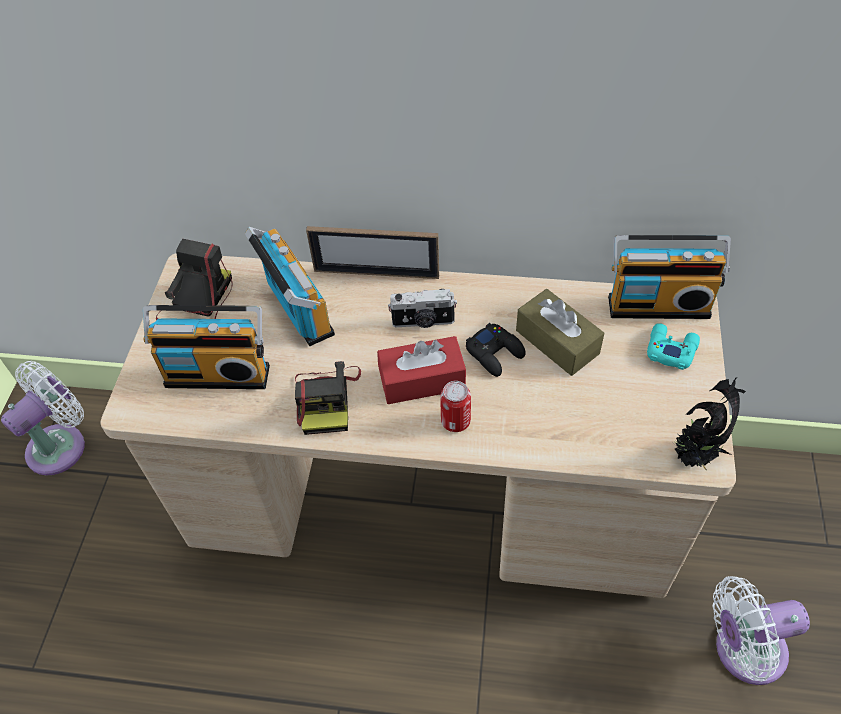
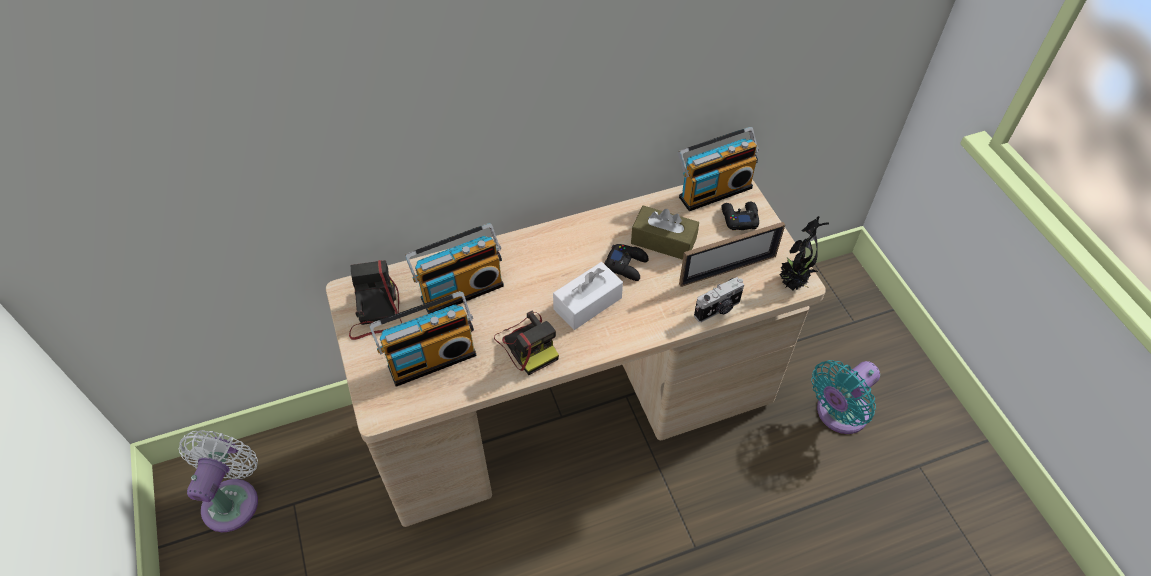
camera: 30 degrees left, 0 degrees up
radio [245,227,335,346] -> radio turned 120 degrees clockwise [405,223,504,314]
picture frame [306,226,439,279] -> picture frame moved to [679,222,785,287]
red tissue box [377,336,466,404] -> white tissue box [553,262,623,330]
camera [388,289,457,328] -> camera moved to [694,277,744,322]
can [440,381,471,432] -> none
turquoise game controller [647,323,700,370] -> black game controller [721,202,759,230]
white fan [713,576,810,685] -> turquoise fan [811,360,880,434]

